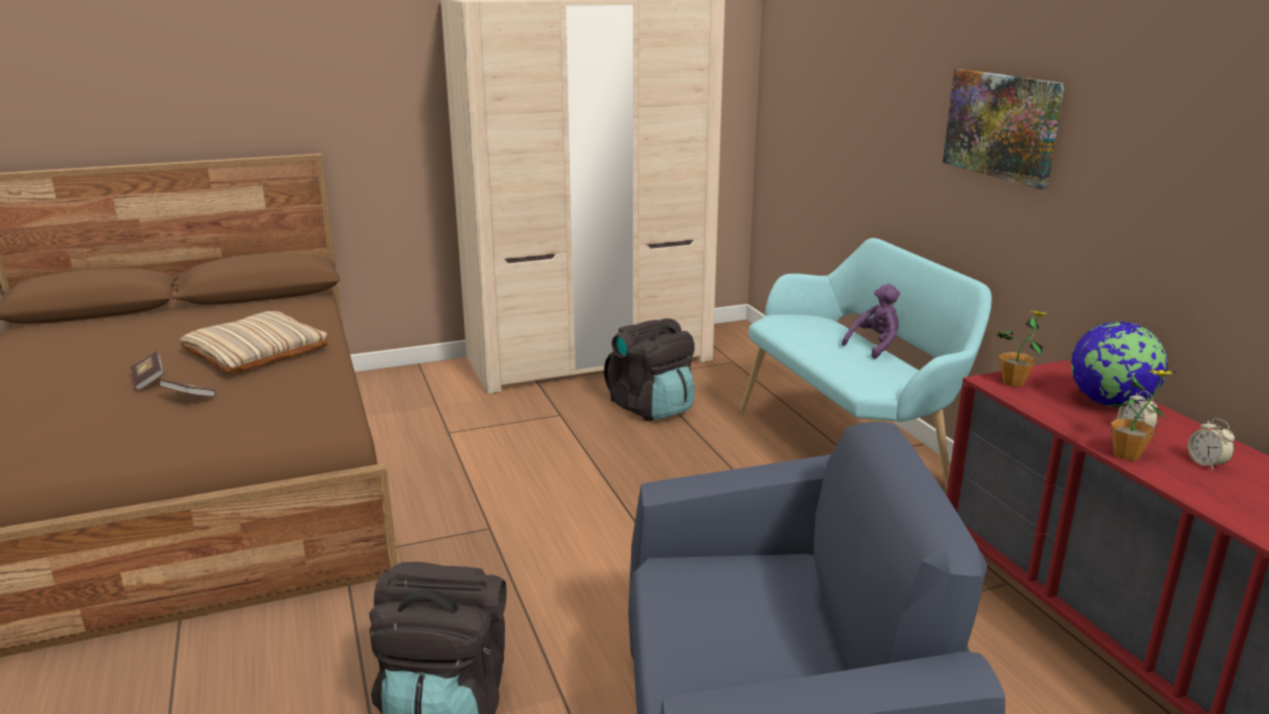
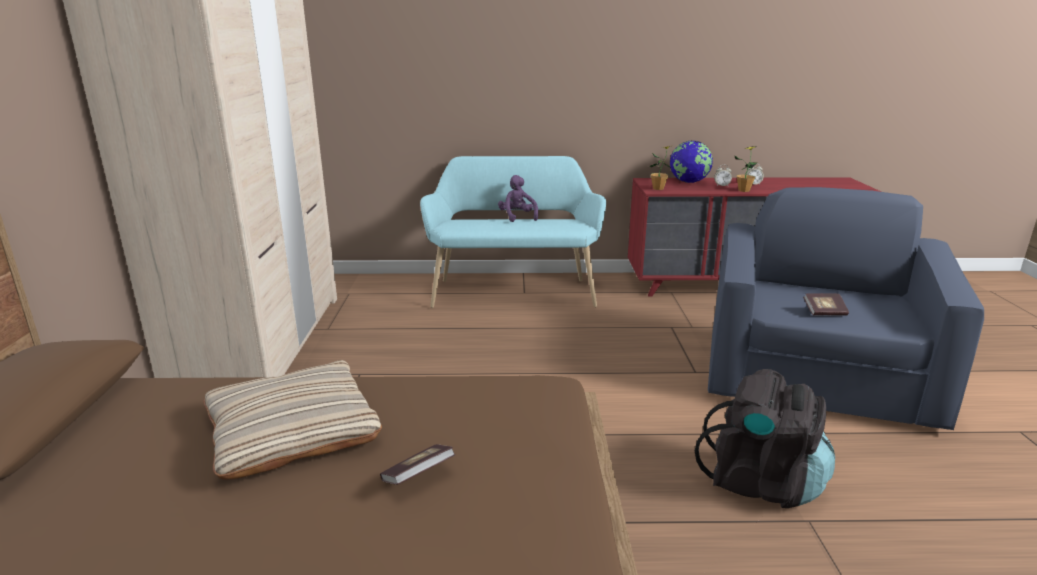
camera: 70 degrees left, 0 degrees up
book [131,351,164,391] -> book moved to [803,293,849,315]
black backpack [604,318,695,421] -> none
picture [943,69,1065,189] -> none

